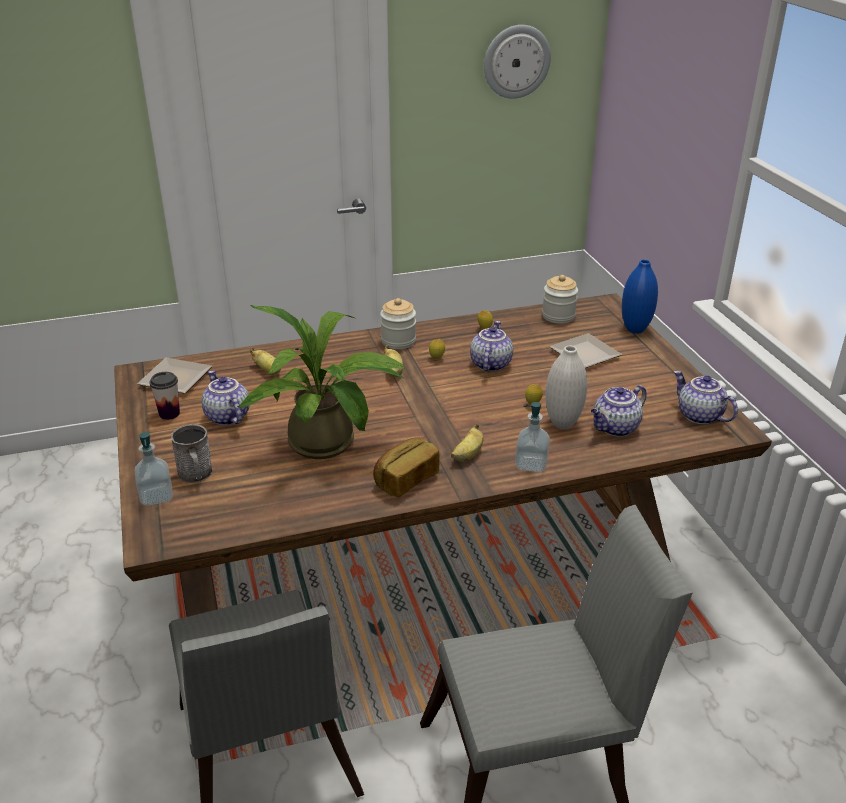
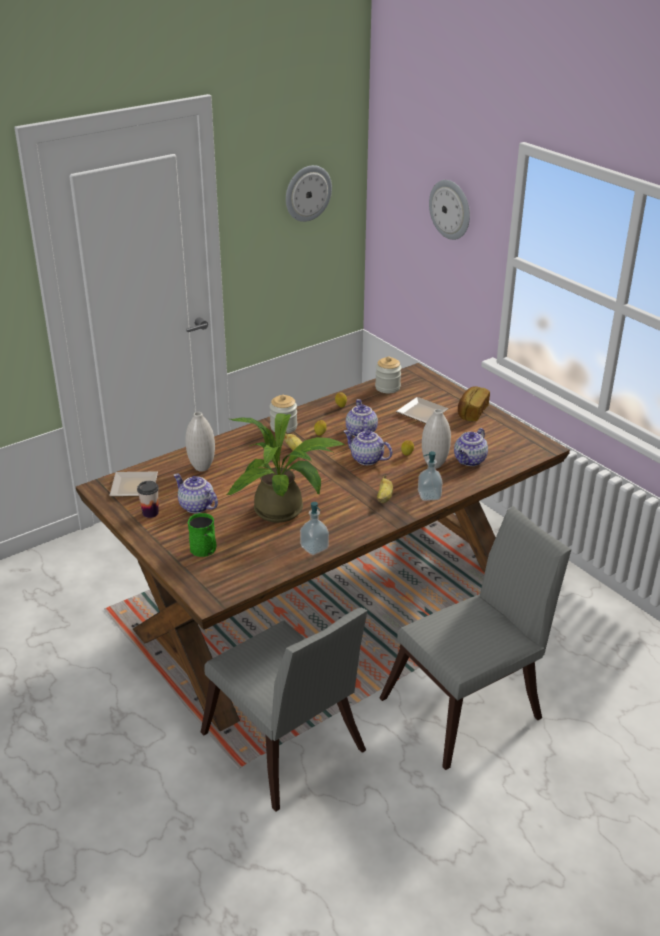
camera: 20 degrees left, 0 degrees up
soap dispenser [135,432,173,506] -> soap dispenser moved to [300,502,329,555]
grey mug [171,424,213,483] -> green mug [188,513,216,557]
banana [250,348,281,375] -> white vase [185,412,215,472]
bread [373,437,439,497] -> bread moved to [458,386,490,421]
blue vase [622,259,658,334] -> none
teapot [674,371,738,424] -> teapot moved to [344,430,392,465]
none -> wall clock [429,180,470,240]

